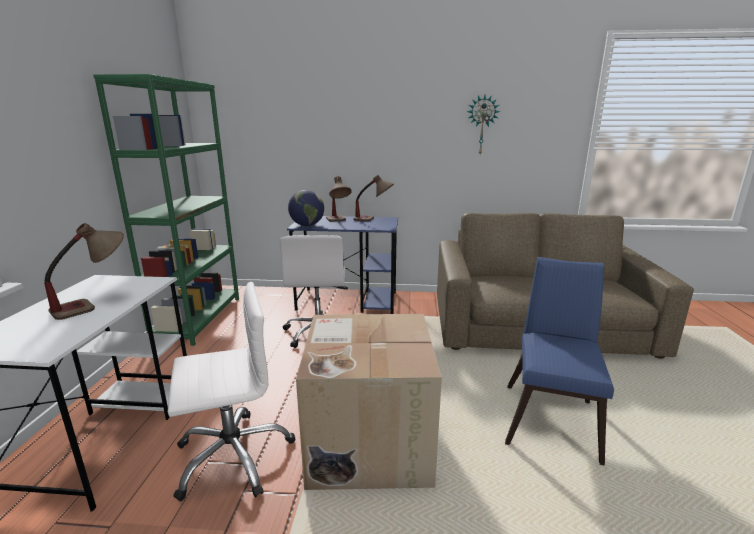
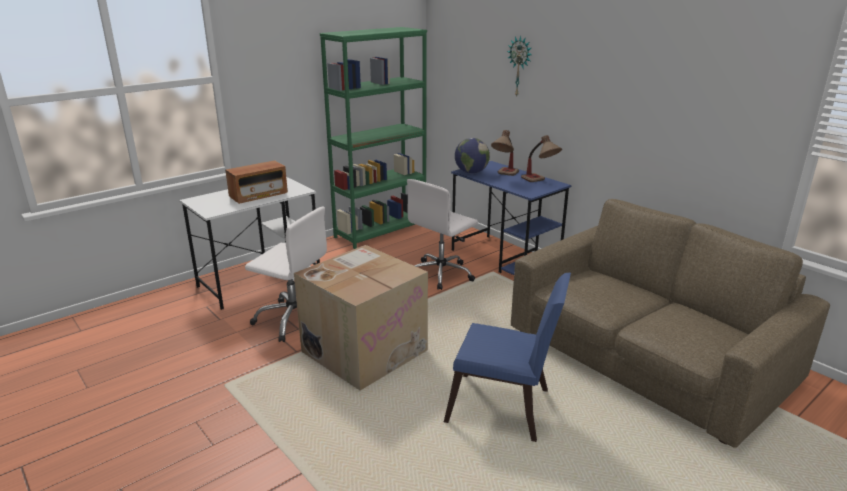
camera: 45 degrees right, 5 degrees up
table lamp [44,223,124,320] -> radio [225,160,288,204]
wall clock [467,95,500,154] -> wall clock moved to [507,35,532,97]
blue chair [505,257,614,466] -> blue chair turned 45 degrees clockwise [444,273,571,442]

